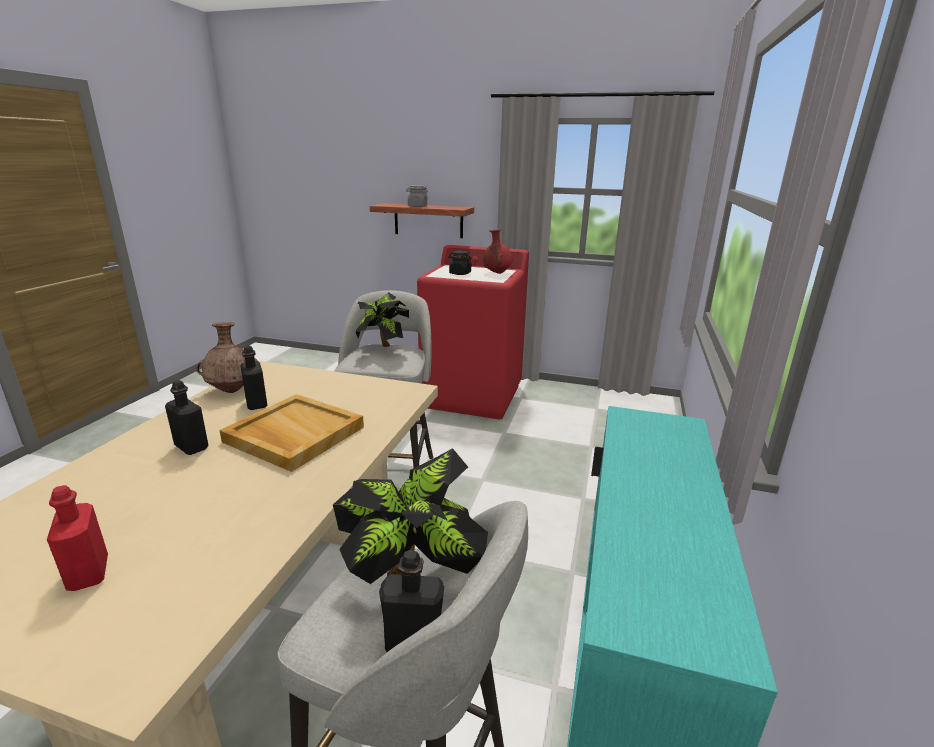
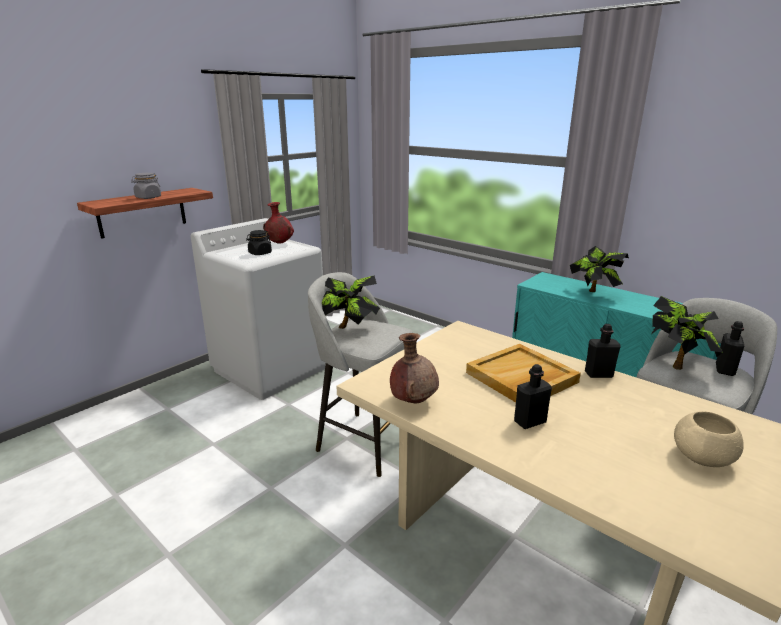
camera: 65 degrees left, 0 degrees up
red bottle [47,485,108,591] -> beige bowl [674,411,743,467]
black bottle [240,346,267,410] -> black bottle moved to [585,324,621,378]
red washing machine [417,245,529,419] -> white washing machine [191,218,325,400]
none -> potted plant [570,246,629,292]

